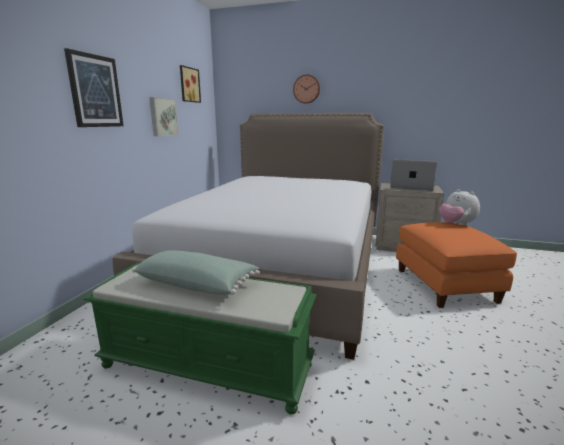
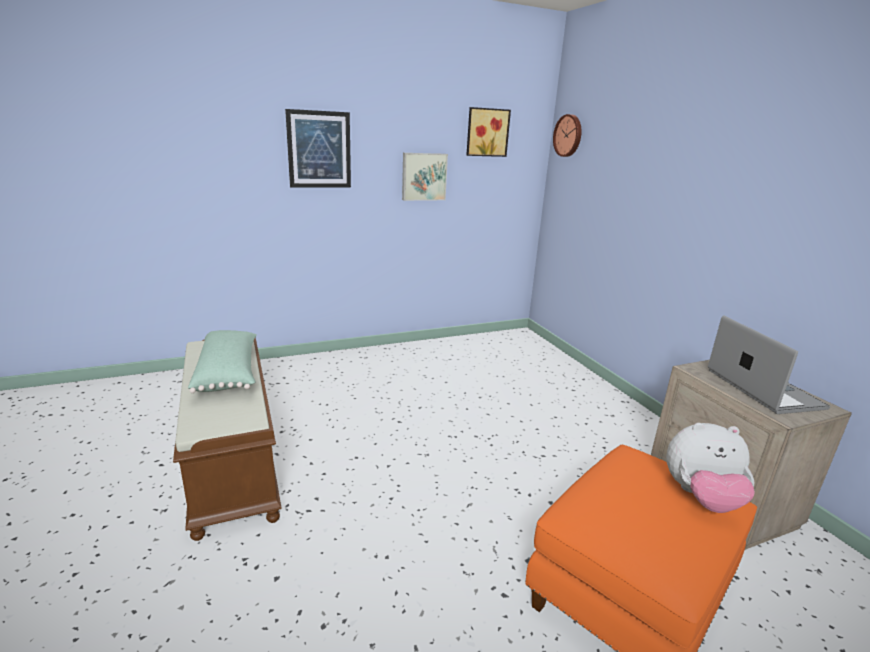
camera: 50 degrees right, 5 degrees up
green bench [84,262,317,415] -> brown bench [173,337,282,541]
bed [113,113,384,360] -> none
wall clock [293,74,320,104] -> wall clock moved to [553,114,581,157]
plush toy [439,189,480,226] -> plush toy turned 105 degrees counterclockwise [666,423,755,513]

